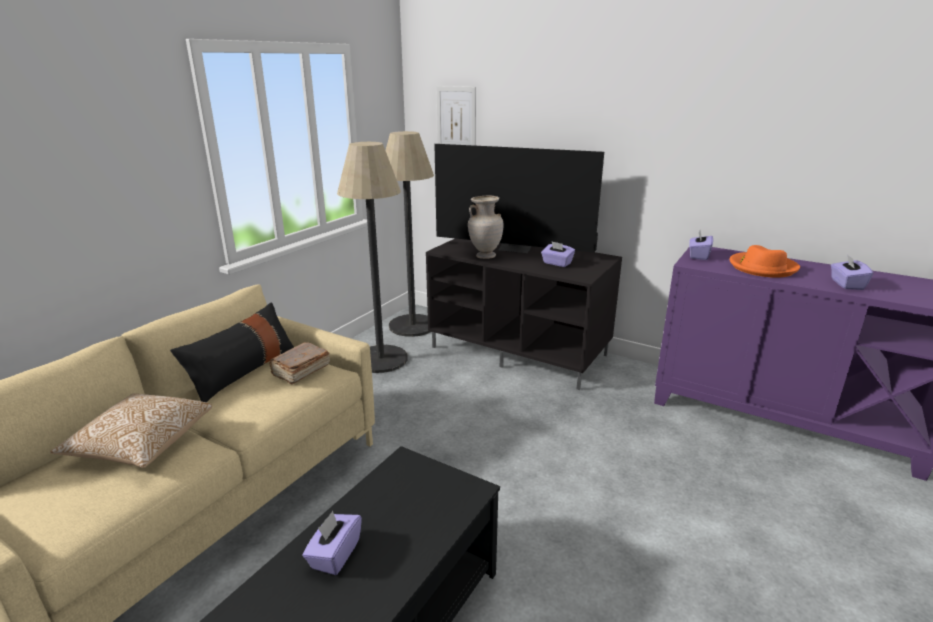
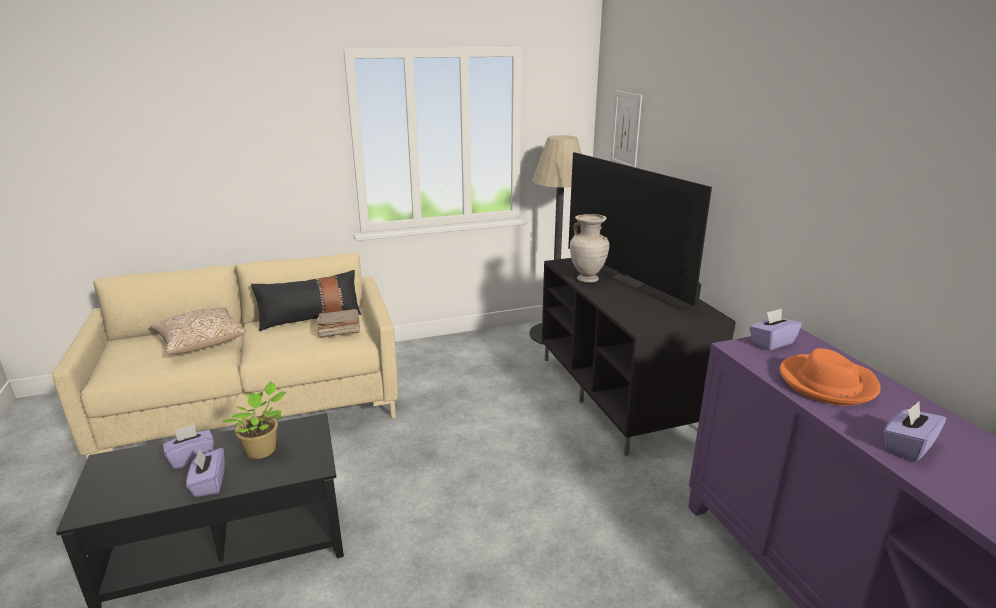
camera: 40 degrees right, 0 degrees up
floor lamp [337,142,408,373] -> none
purple tissue box [541,241,575,267] -> purple tissue box moved to [186,448,225,497]
none -> potted plant [222,382,286,459]

